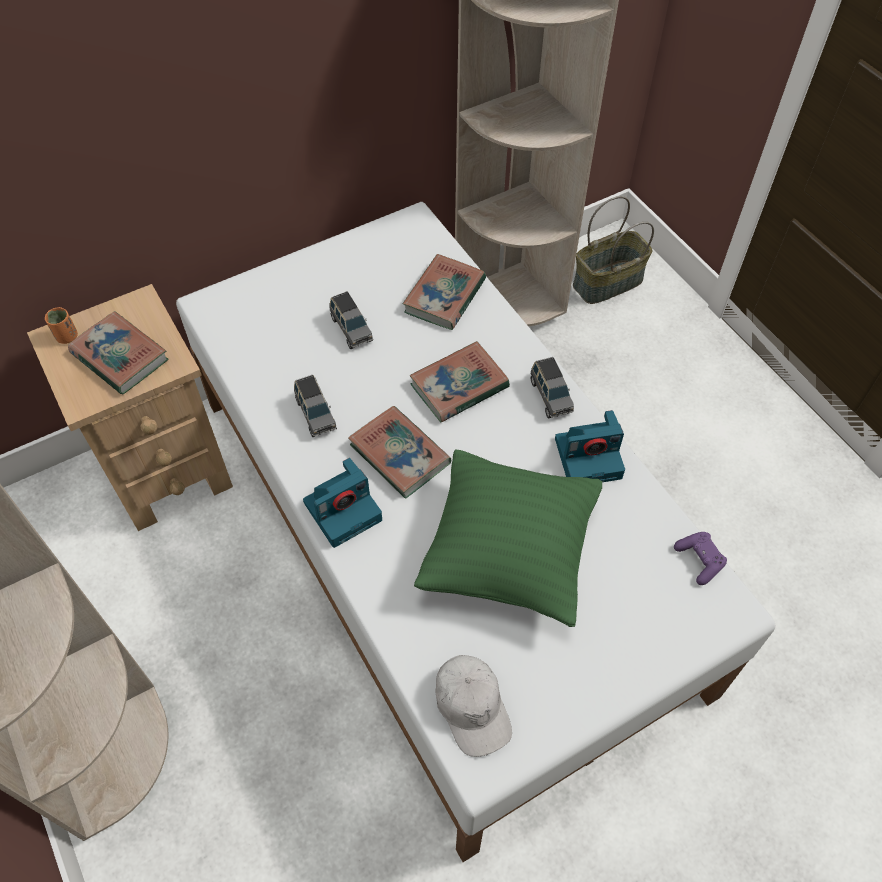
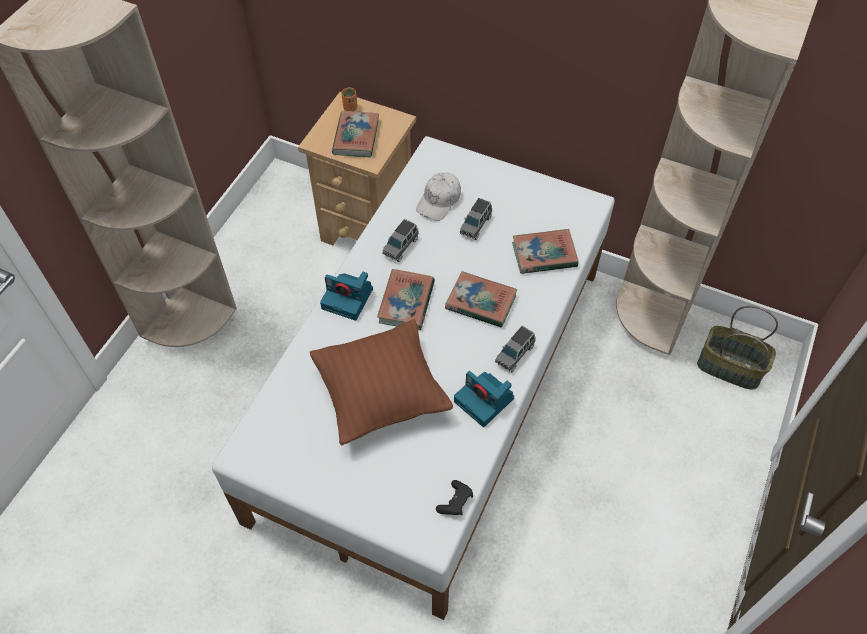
camera: 55 degrees right, 0 degrees up
green pillow [414,450,602,627] -> brown pillow [310,319,453,445]
white cap [436,655,512,757] -> white cap moved to [416,172,461,221]
purple game controller [674,532,727,585] -> black game controller [436,480,473,515]

